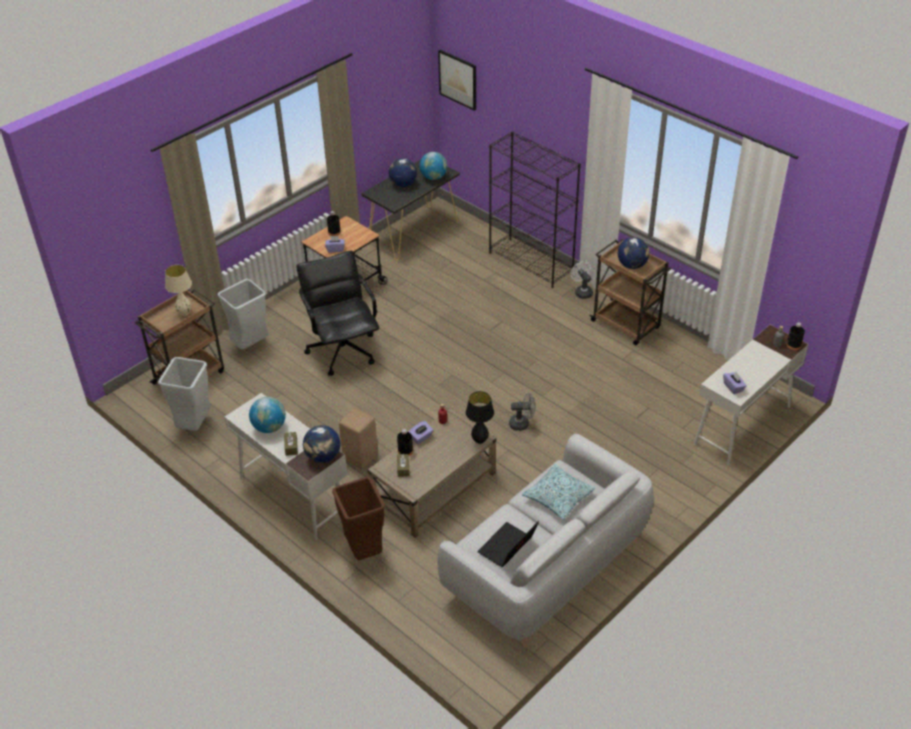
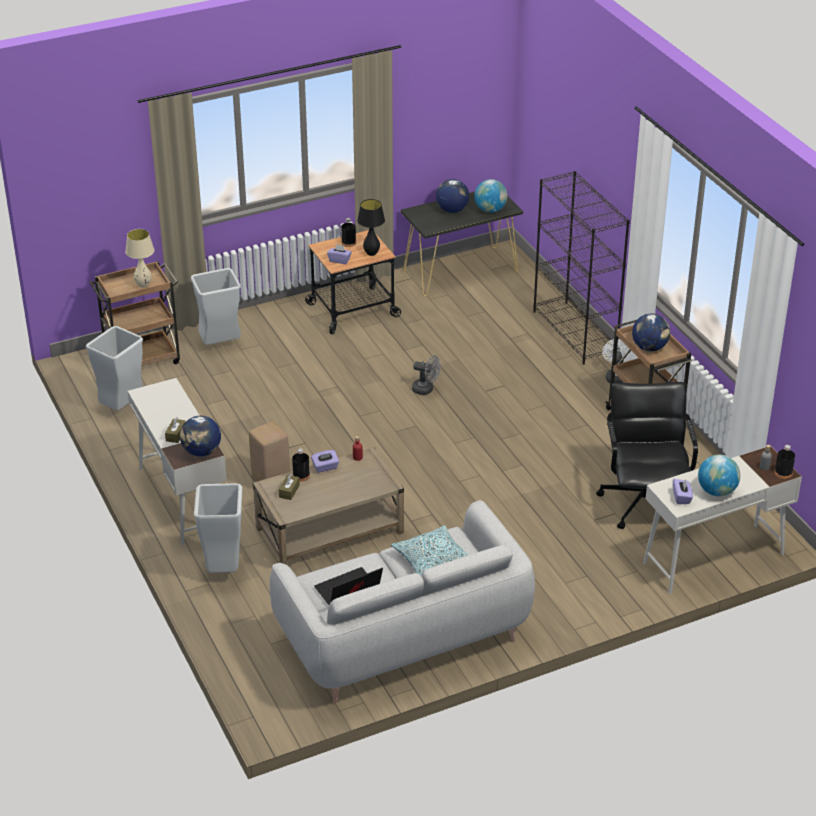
camera: 20 degrees right, 5 degrees down
globe [249,397,286,433] -> globe moved to [698,455,740,496]
black office chair [296,251,379,376] -> black office chair moved to [596,382,698,529]
brown trash can [332,477,385,560] -> grey trash can [194,483,242,573]
picture [438,50,476,111] -> none
black table lamp [466,391,494,444] -> black table lamp moved to [357,199,385,256]
grey fan [509,393,535,431] -> grey fan moved to [412,355,441,395]

